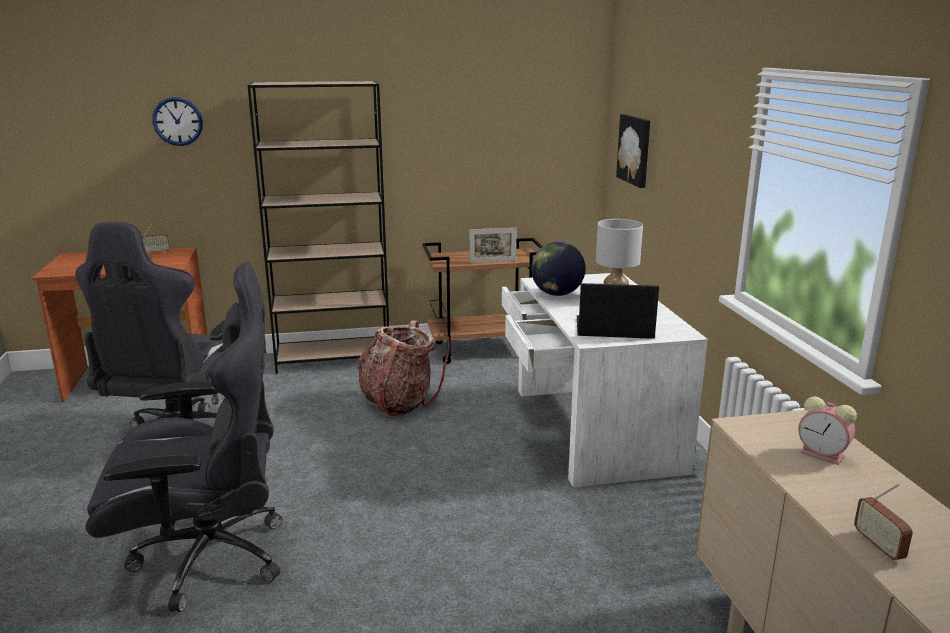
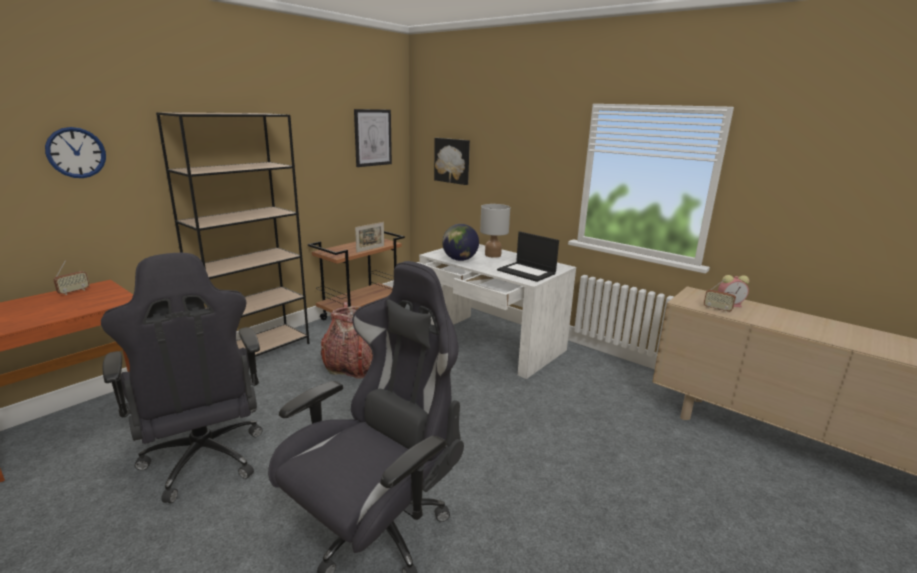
camera: 40 degrees left, 0 degrees up
laptop [577,283,659,339] -> laptop turned 105 degrees counterclockwise [497,231,559,282]
radio [854,484,913,560] -> radio moved to [704,279,736,313]
none -> picture [354,109,392,167]

